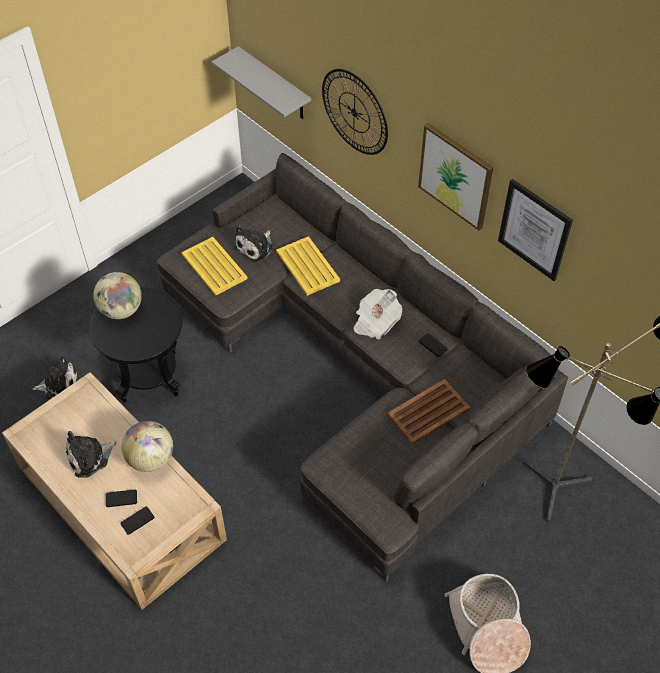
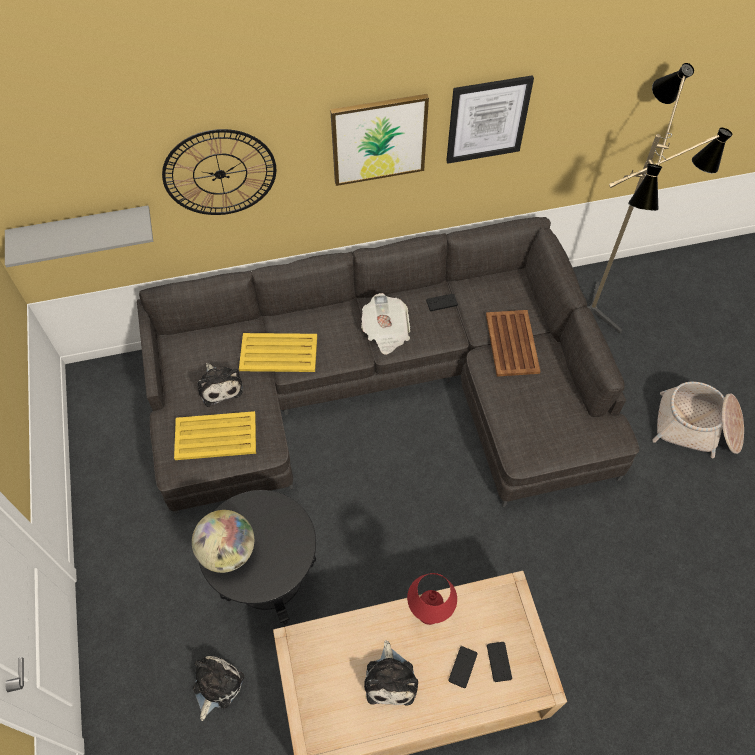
camera: 60 degrees left, 5 degrees up
globe [121,421,173,472] -> red table lamp [407,573,457,625]

